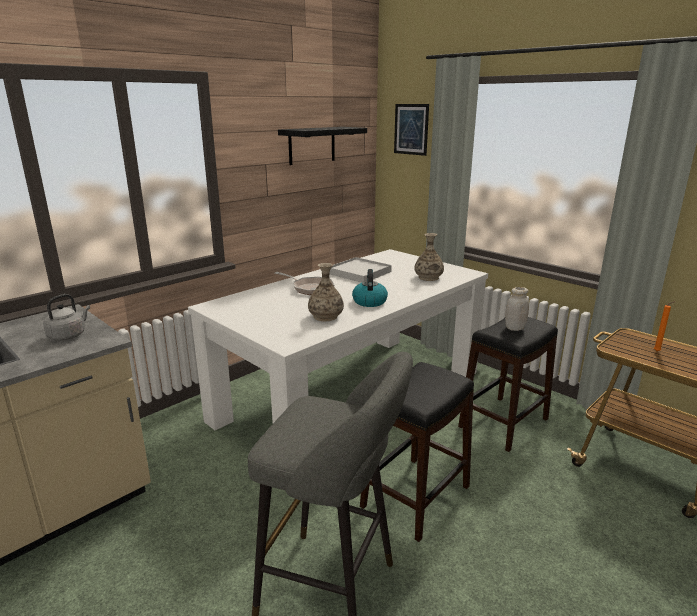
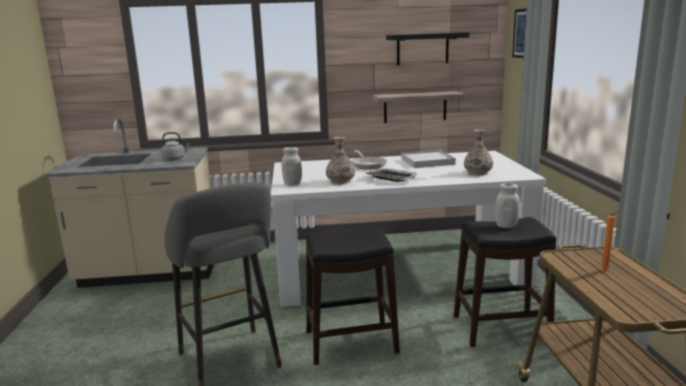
camera: 40 degrees right, 5 degrees down
kettle [352,269,388,307] -> tray [365,169,417,182]
none -> white jar [282,147,302,185]
none -> shelf [373,91,465,123]

